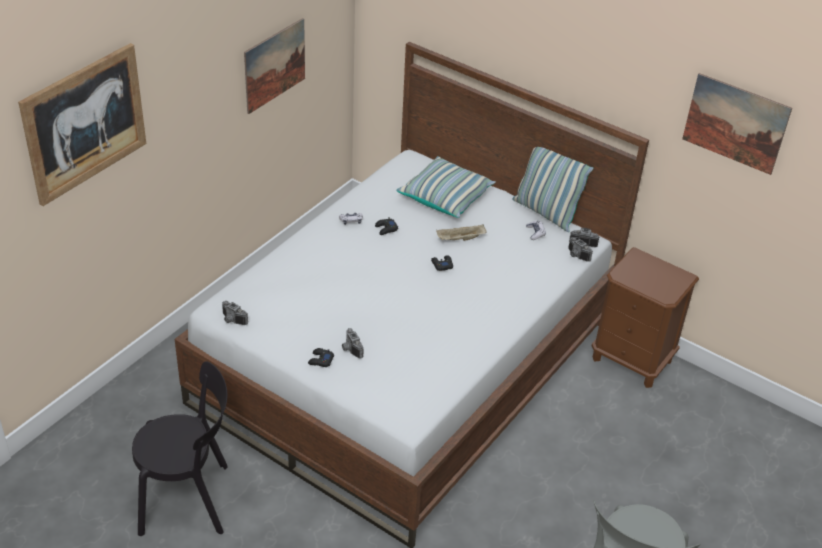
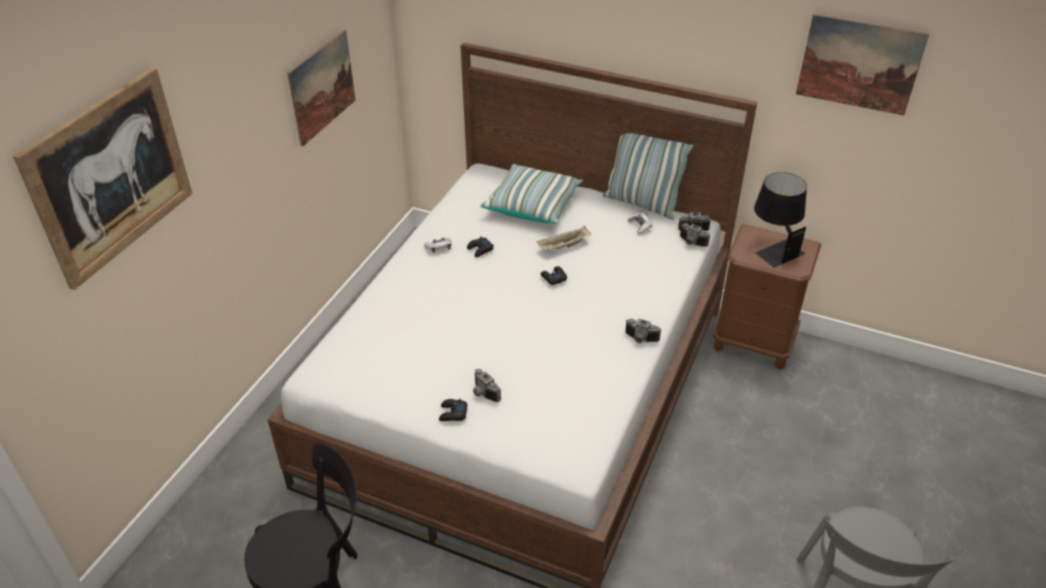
camera: 10 degrees left, 0 degrees up
camera [222,301,248,325] -> camera moved to [625,319,661,343]
none -> black table lamp [754,172,807,268]

